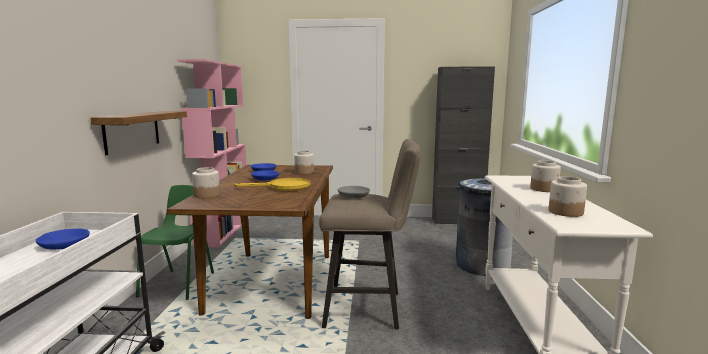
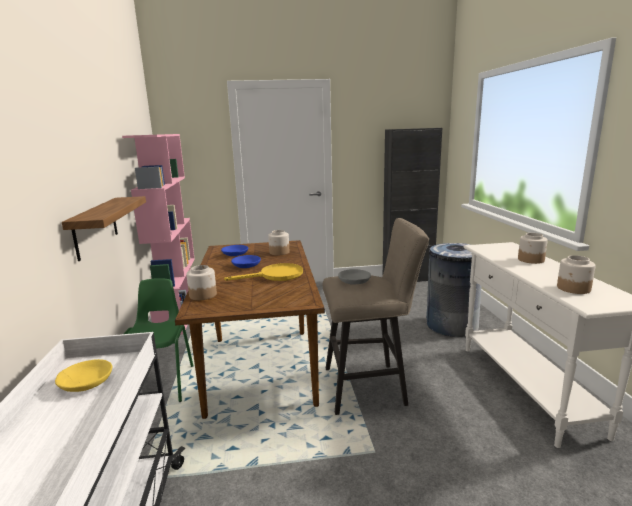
camera: 10 degrees left, 5 degrees up
blue bowl [35,229,90,250] -> yellow bowl [55,359,112,392]

